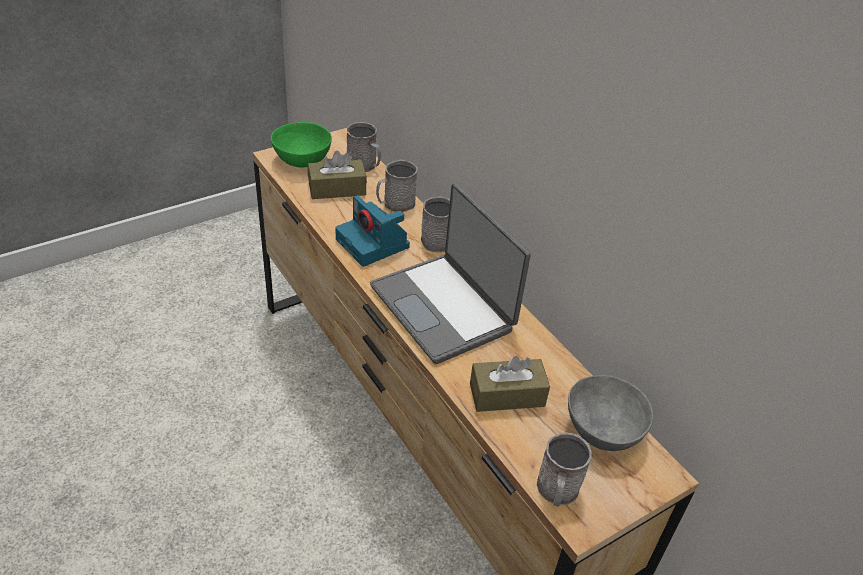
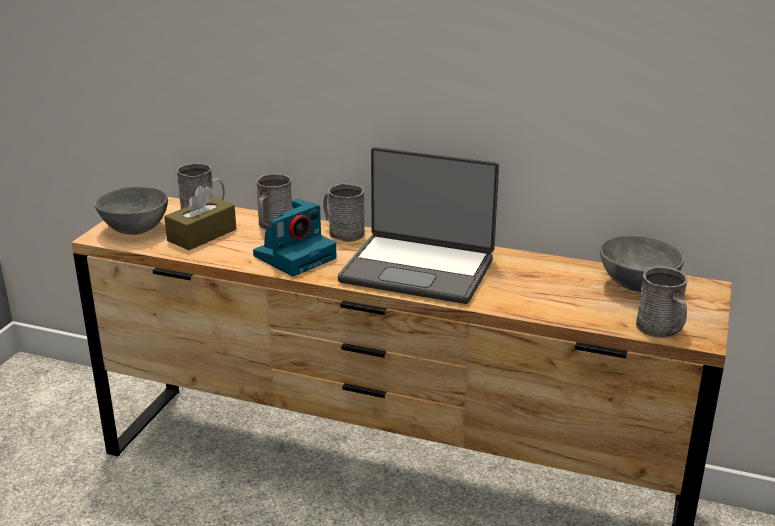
camera: 35 degrees left, 15 degrees down
green bowl [271,122,332,168] -> grey bowl [95,186,168,235]
camera [335,195,410,267] -> camera turned 60 degrees counterclockwise [253,199,336,277]
brown tissue box [470,356,550,412] -> none

